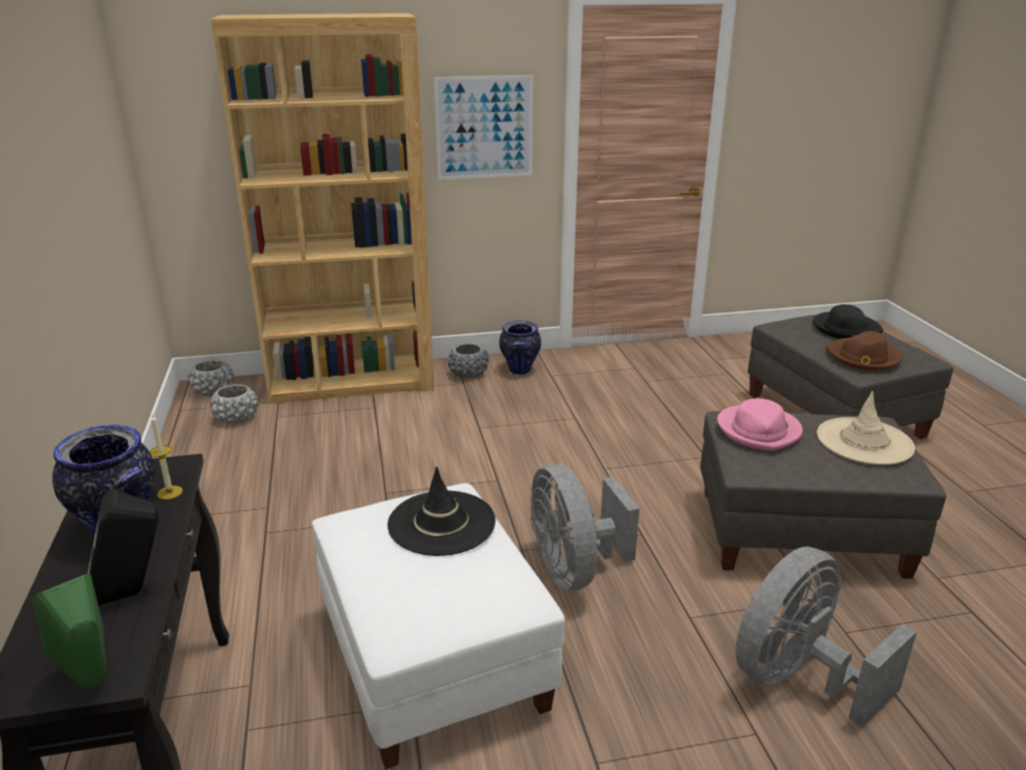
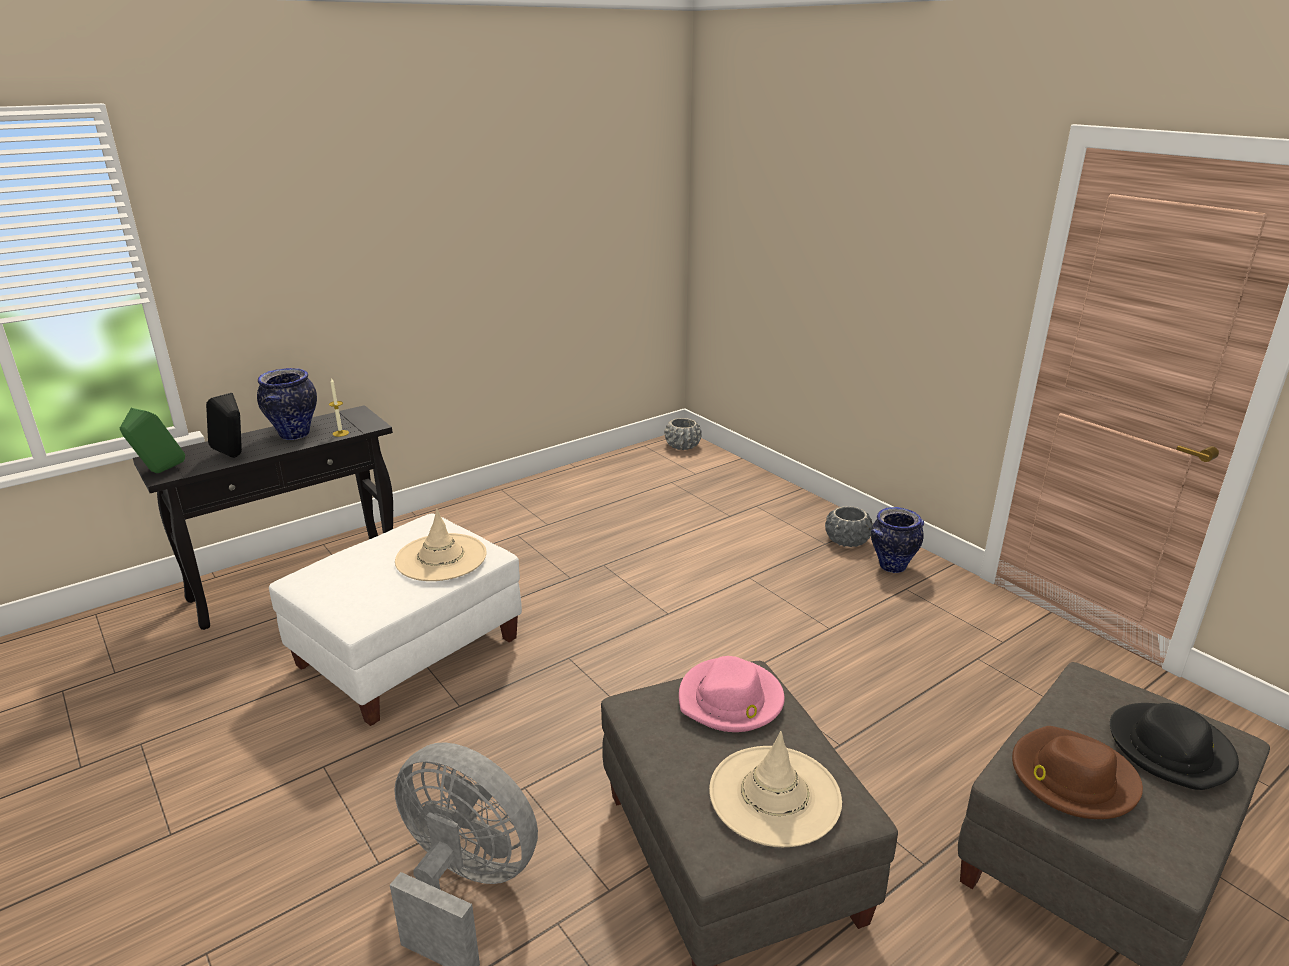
camera: 65 degrees right, 0 degrees up
grey planter [210,384,258,424] -> none
brown bookcase [211,13,434,404] -> none
black hat [387,466,496,556] -> beige hat [395,509,487,581]
picture [434,75,533,180] -> none
grey fan [530,464,639,591] -> none

